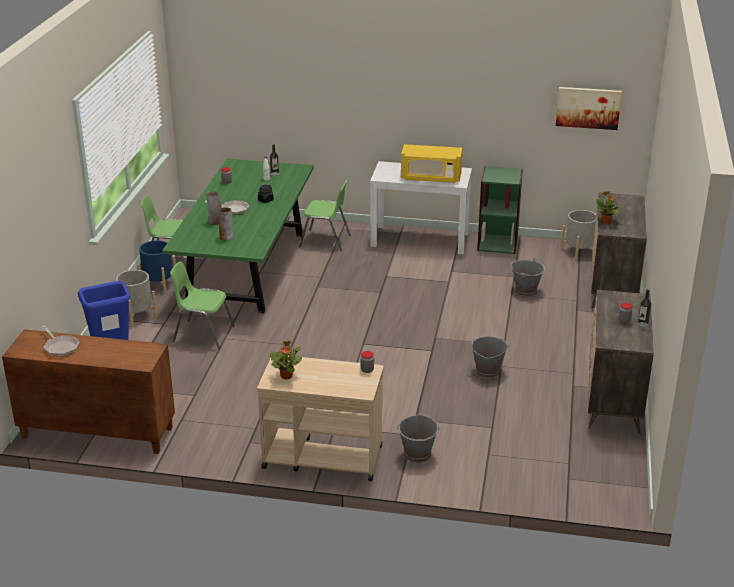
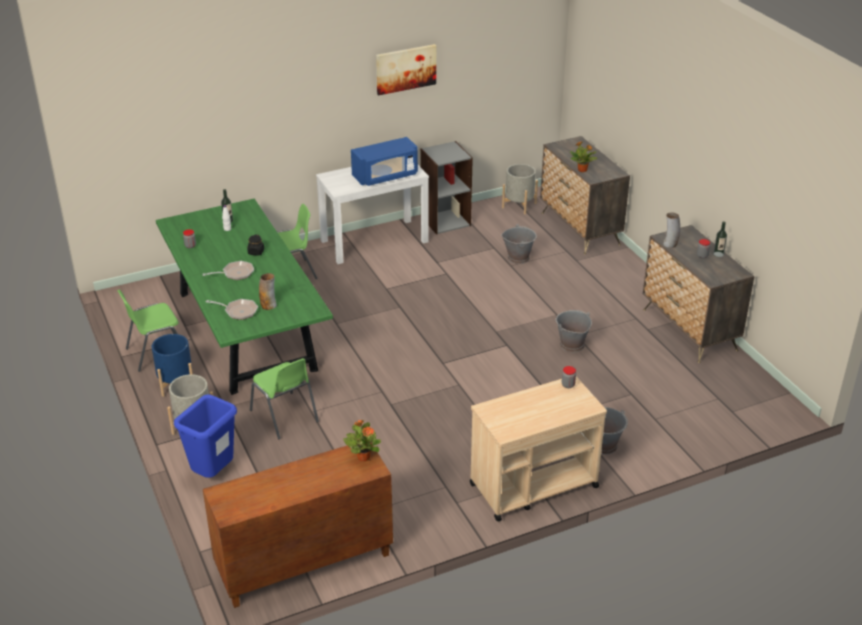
camera: 35 degrees left, 5 degrees up
frying pan [41,326,79,356] -> frying pan moved to [206,299,258,320]
green chair [170,261,235,349] -> green chair turned 105 degrees counterclockwise [250,358,319,439]
vase [206,191,221,225] -> vase moved to [663,212,680,248]
potted plant [270,341,302,380] -> potted plant moved to [343,420,381,461]
yellow microwave [401,144,462,183] -> blue microwave [351,137,418,186]
green bookcase [477,166,523,254] -> grey bookcase [420,141,473,234]
picture [556,87,622,130] -> picture moved to [376,44,436,95]

